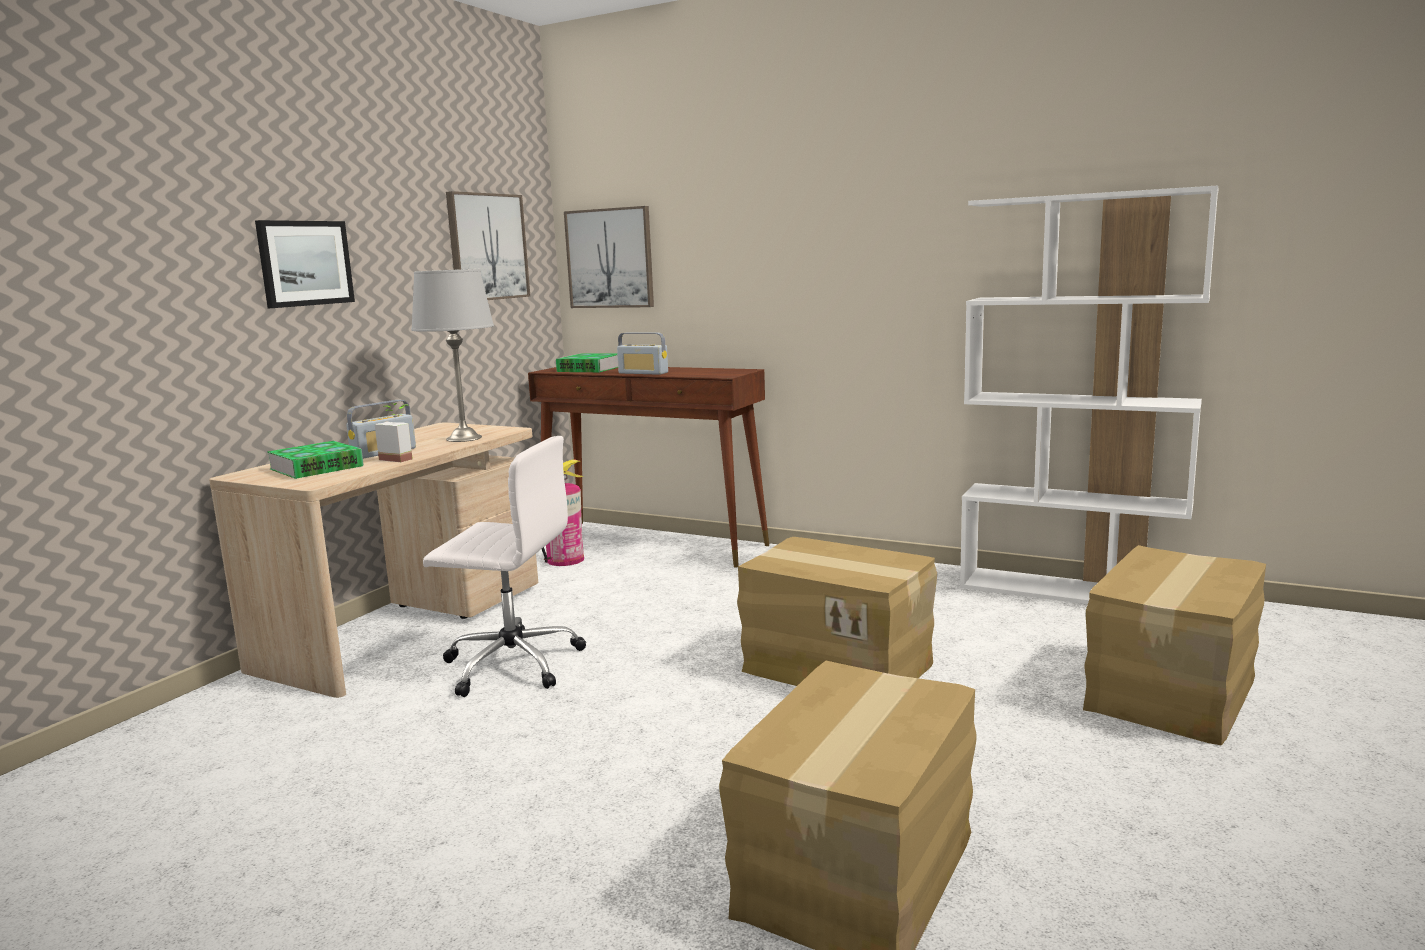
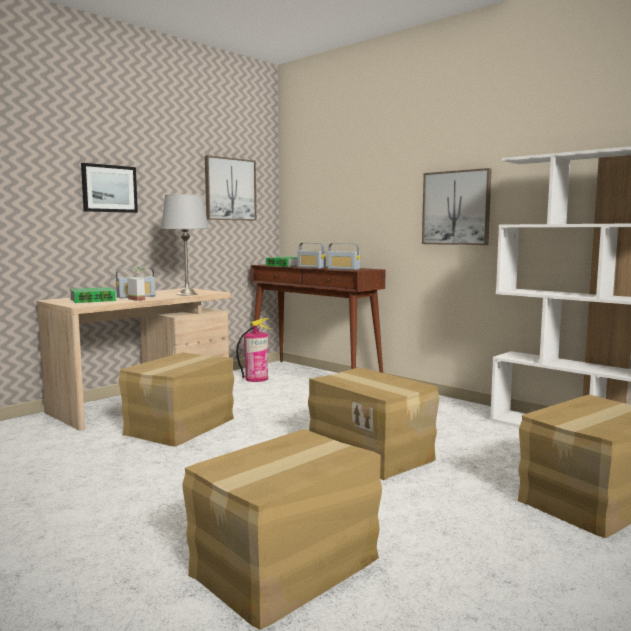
camera: 15 degrees right, 5 degrees down
white office chair [423,436,586,697] -> cardboard box [119,352,234,447]
picture [564,206,654,308] -> picture moved to [422,168,492,245]
none -> radio [328,243,360,270]

